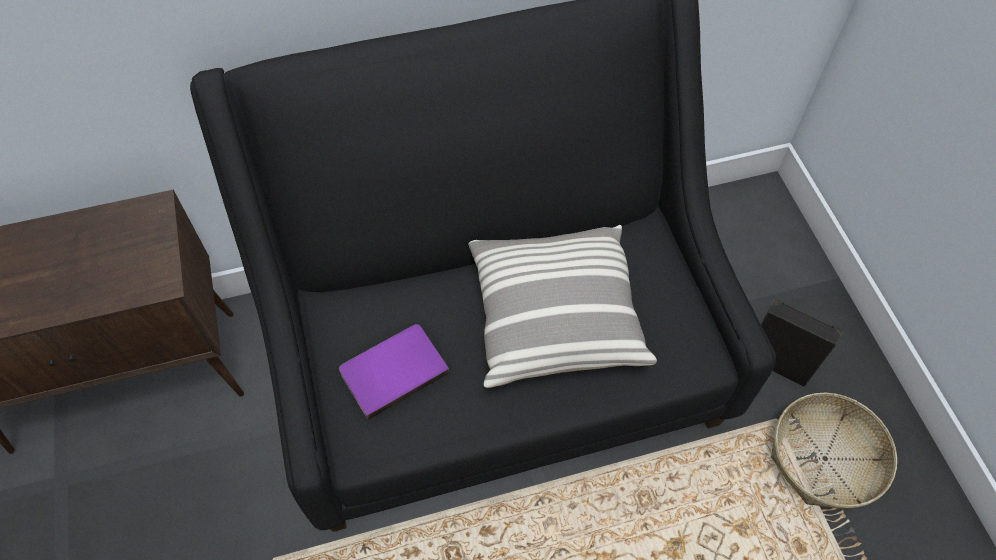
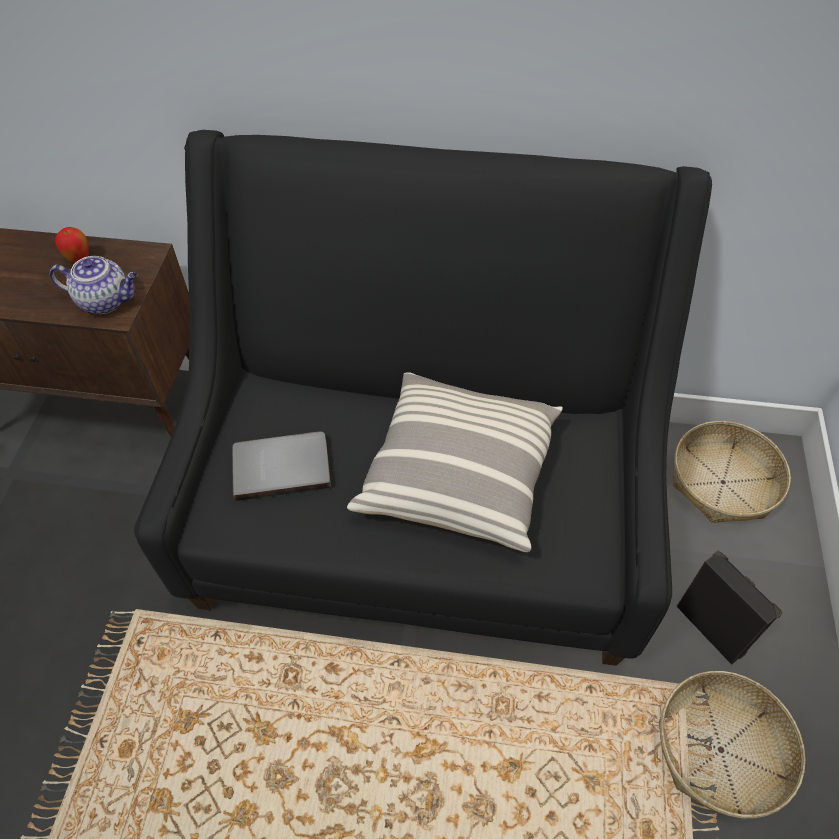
camera: 25 degrees right, 5 degrees down
purple book [339,324,450,420] -> grey book [232,432,331,501]
none -> teapot [49,256,137,314]
none -> apple [55,227,89,263]
none -> basket [673,421,791,523]

